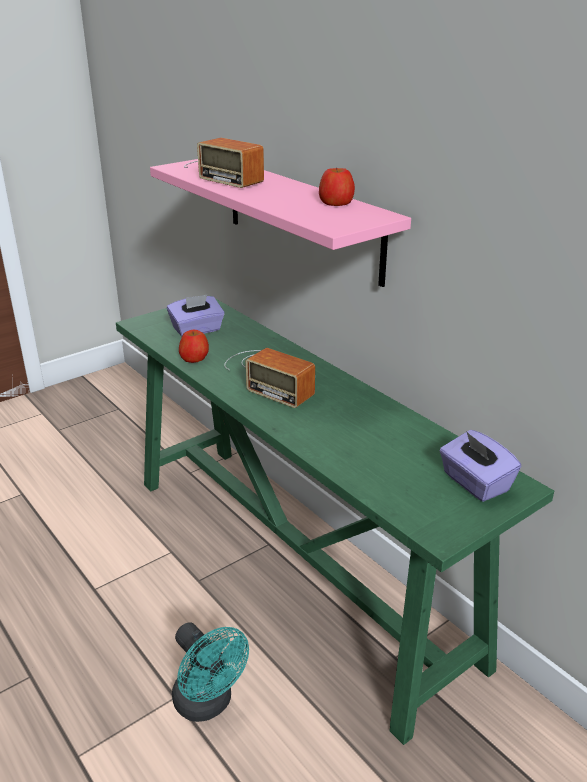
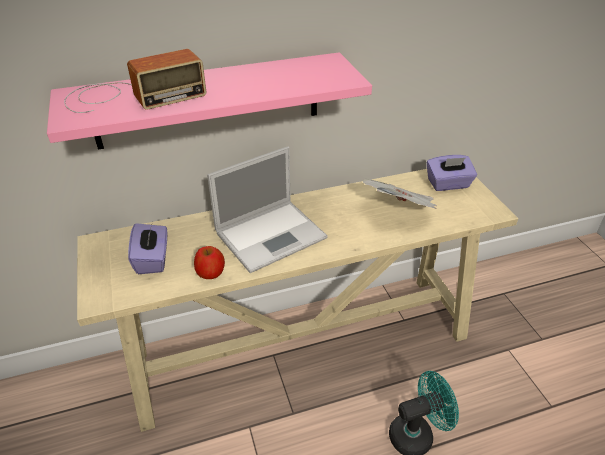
camera: 70 degrees left, 10 degrees up
green console table [116,298,554,745] -> beige console table [77,169,518,432]
radio [224,348,315,408] -> laptop [207,146,328,273]
apple [319,167,355,206] -> none
none -> newspaper [363,179,437,209]

